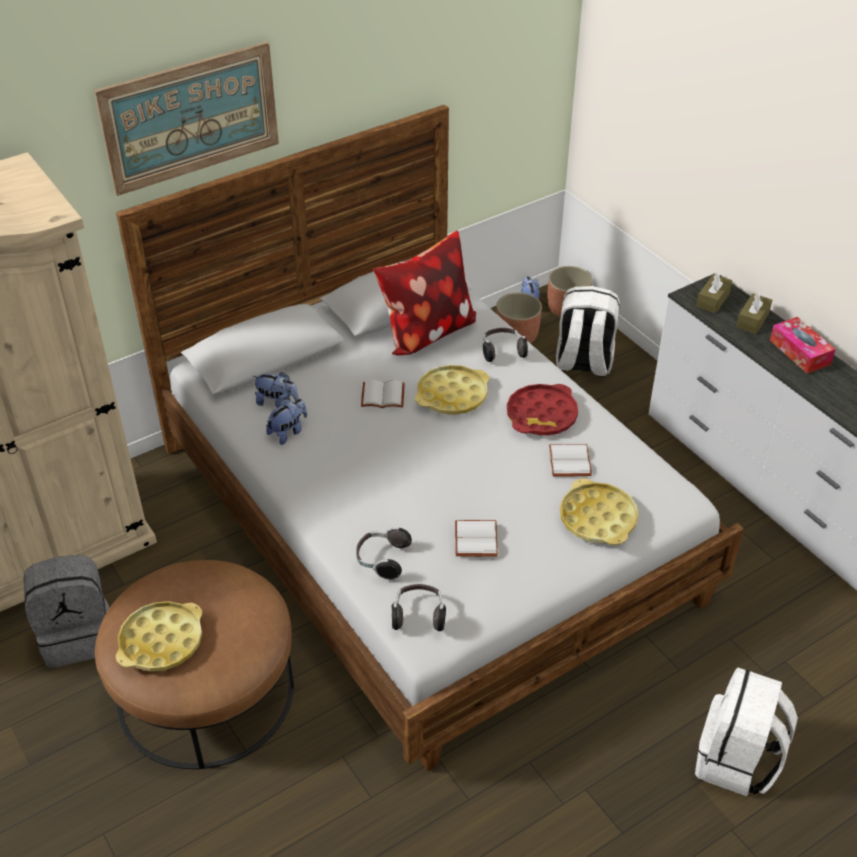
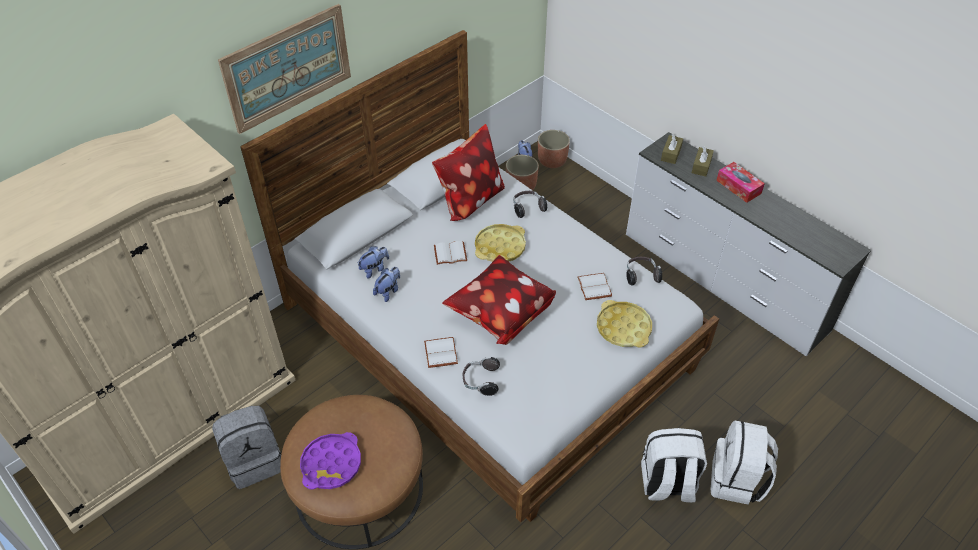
camera: 10 degrees left, 5 degrees up
yellow tray [116,601,202,671] -> purple tray [300,432,361,489]
plush toy [253,372,299,408] -> plush toy turned 45 degrees counterclockwise [357,246,389,279]
headphones [392,584,446,631] -> headphones moved to [626,257,662,286]
white book [455,520,498,557] -> white book moved to [424,337,458,368]
red tray [507,384,578,436] -> none
white backpack [556,286,620,377] -> white backpack moved to [641,428,707,502]
none -> pillow [442,255,556,345]

